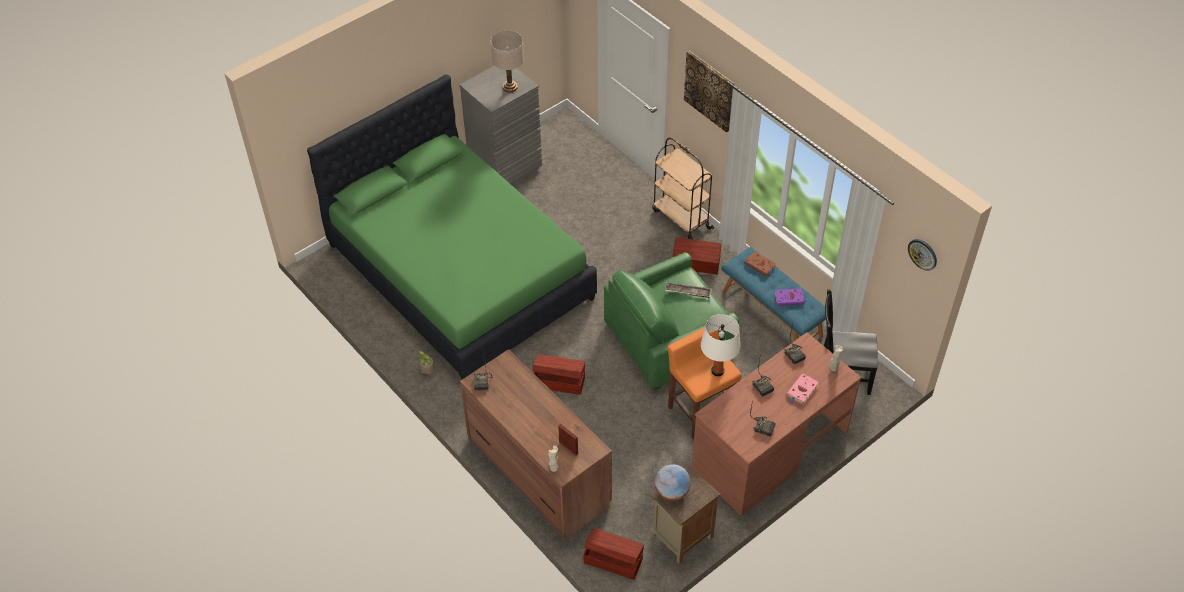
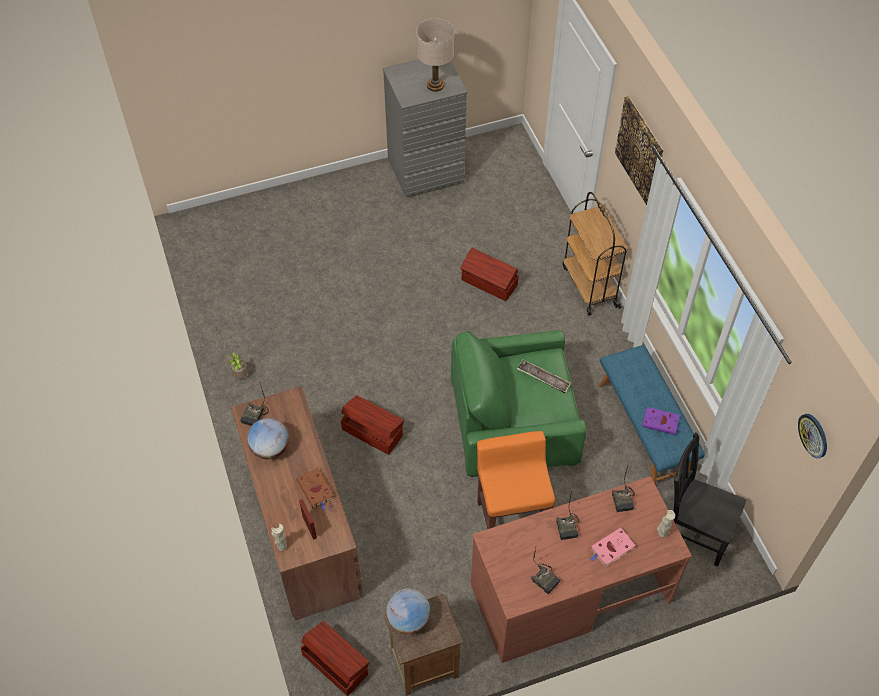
camera: 20 degrees right, 5 degrees up
green bed [307,75,597,380] -> none
brown storage box [673,237,721,275] -> brown storage box moved to [460,248,519,301]
white table lamp [701,314,740,376] -> none
brown book [744,251,776,276] -> brown book moved to [296,468,334,511]
none -> globe [247,418,289,459]

